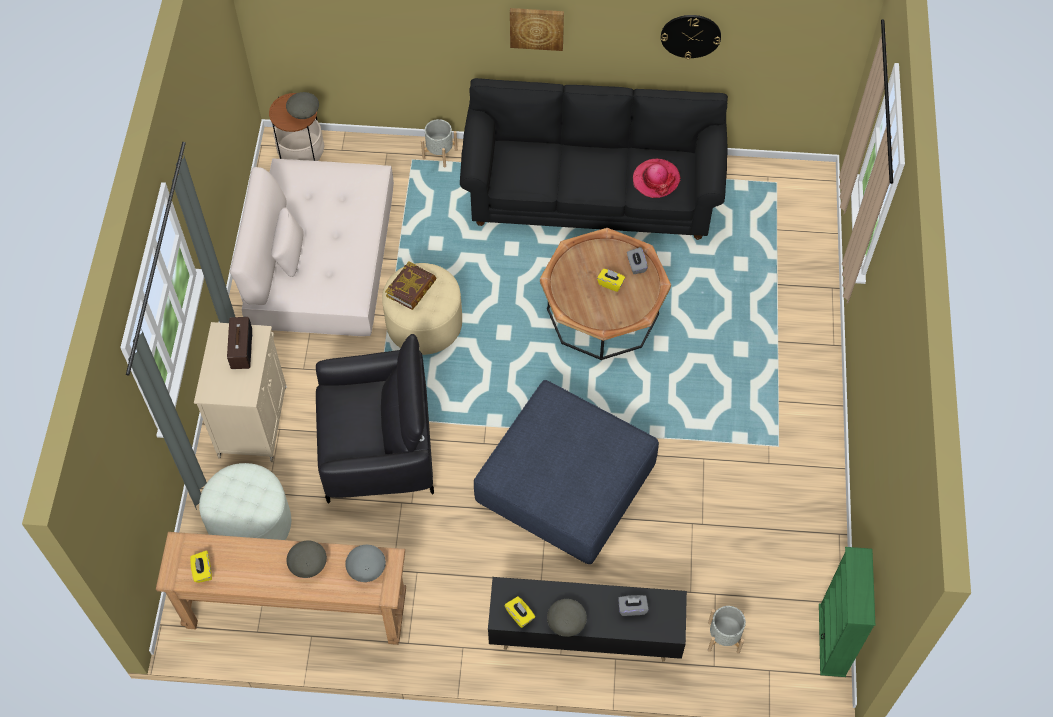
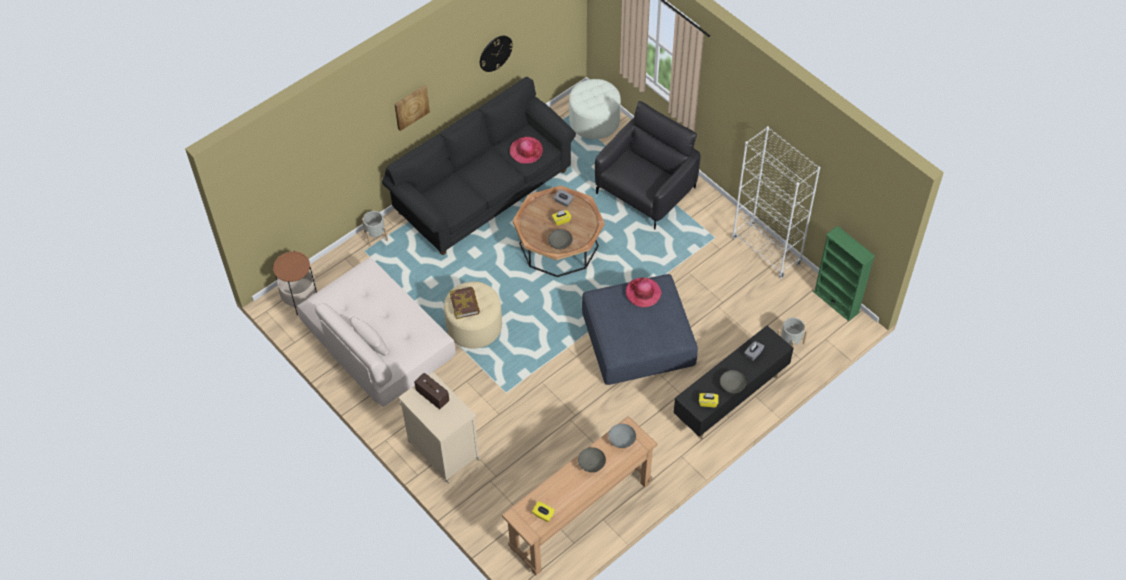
camera: 45 degrees left, 5 degrees down
white ottoman [199,463,291,540] -> white ottoman moved to [569,79,621,139]
grey bowl [286,92,319,119] -> grey bowl moved to [548,229,573,249]
black armchair [316,334,434,504] -> black armchair moved to [595,101,700,230]
none -> hat [626,278,662,307]
none -> white bookcase [732,126,820,278]

